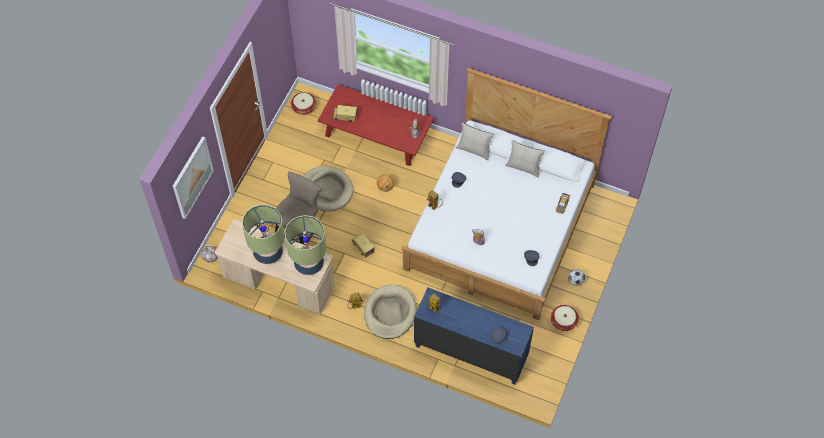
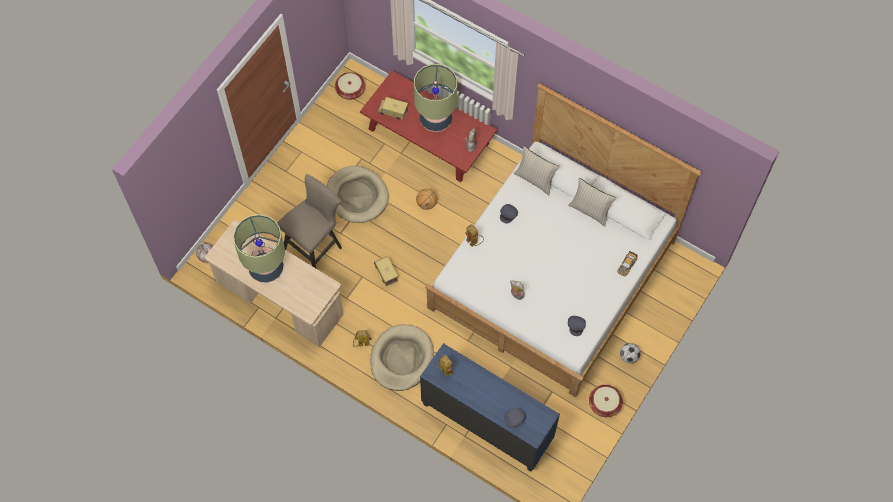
camera: 10 degrees right, 5 degrees up
picture [173,136,214,219] -> none
table lamp [285,215,327,276] -> table lamp moved to [414,64,457,132]

